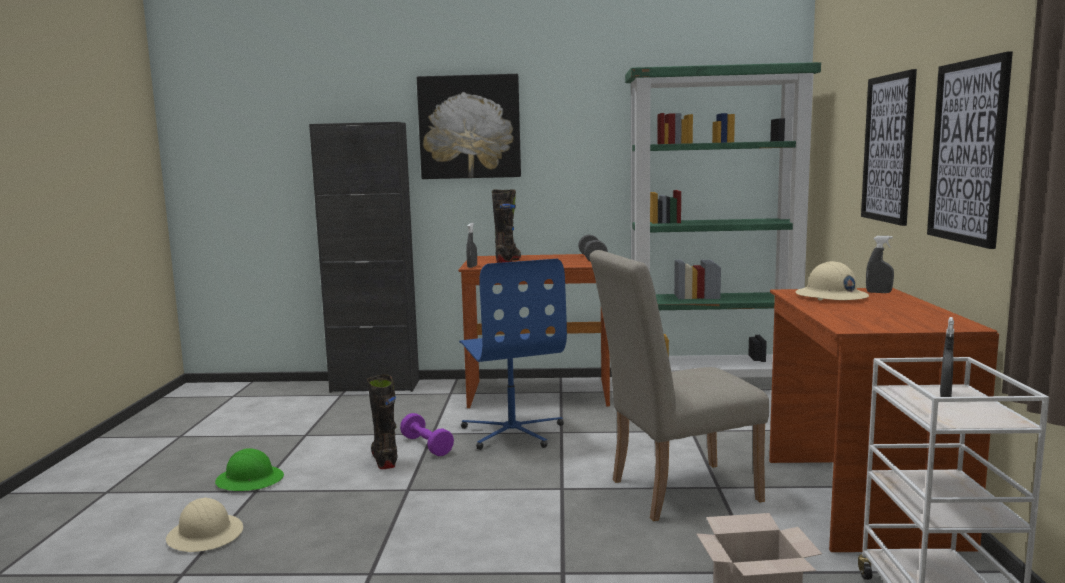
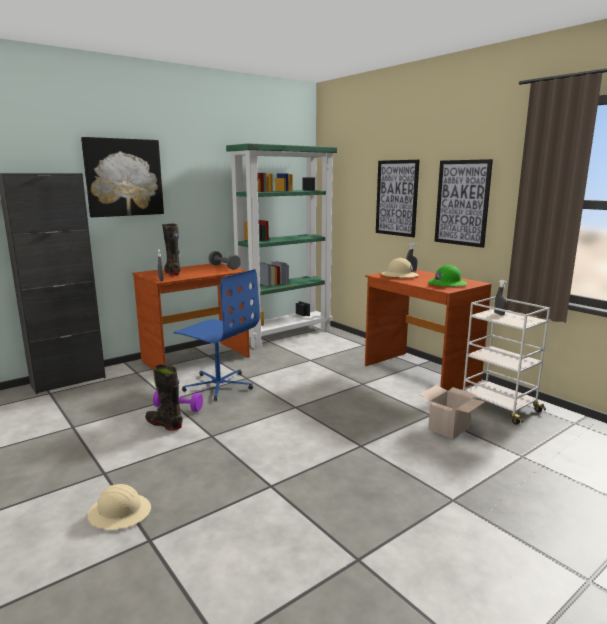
camera: 40 degrees left, 5 degrees up
green hard hat [215,448,284,491] -> green hard hat moved to [428,265,467,287]
beige chair [589,250,769,521] -> none

